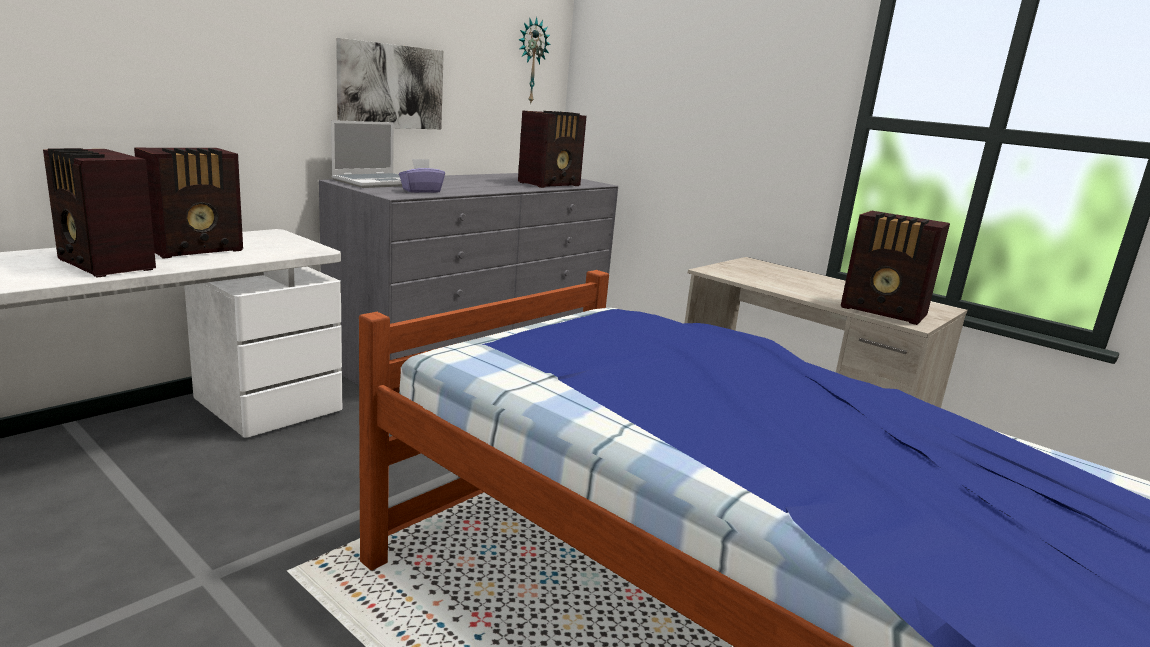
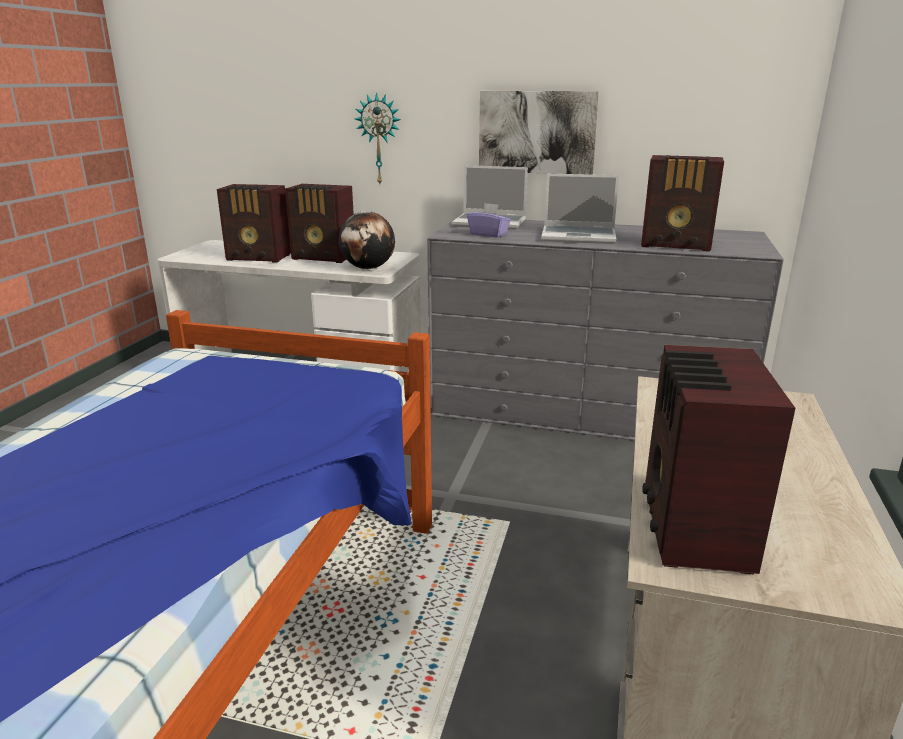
camera: 65 degrees right, 5 degrees up
radio [43,148,156,278] -> radio turned 90 degrees counterclockwise [217,184,291,263]
wall clock [518,17,551,105] -> wall clock moved to [355,92,401,184]
none -> globe [339,211,395,269]
none -> laptop [541,174,619,244]

